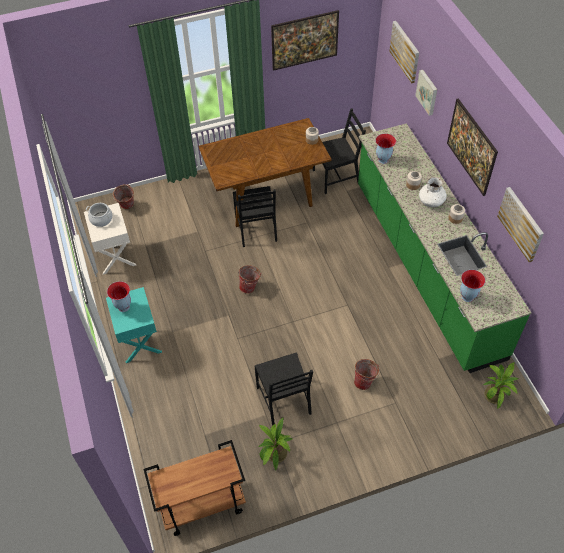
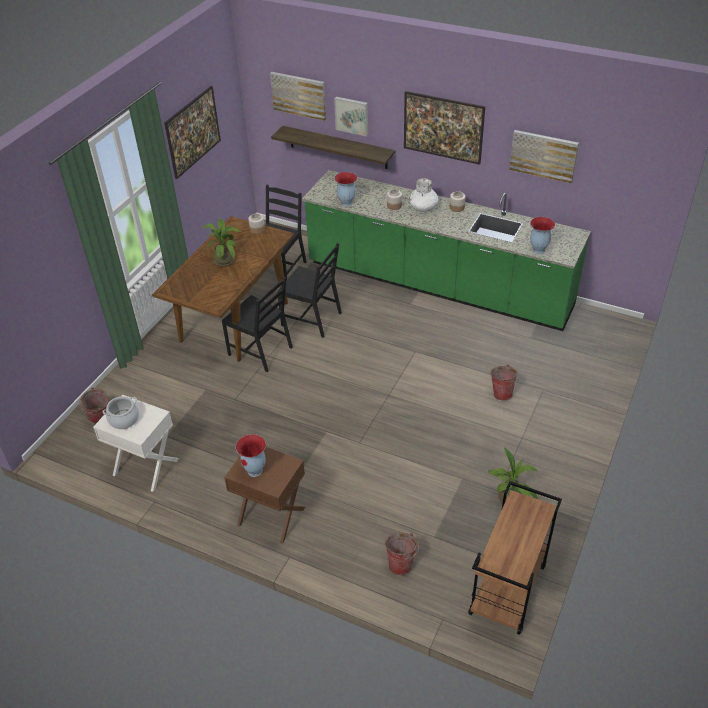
camera: 45 degrees left, 10 degrees down
turquoise nightstand [106,287,162,363] -> brown nightstand [224,447,305,544]
bucket [238,265,262,294] -> bucket moved to [385,532,419,575]
black chair [254,352,313,426] -> black chair moved to [277,243,342,338]
potted plant [483,363,518,409] -> potted plant moved to [201,219,242,267]
none -> shelf [271,126,395,169]

